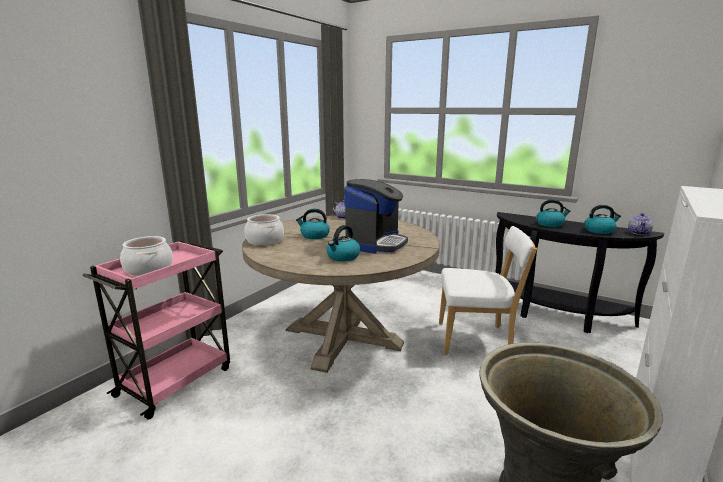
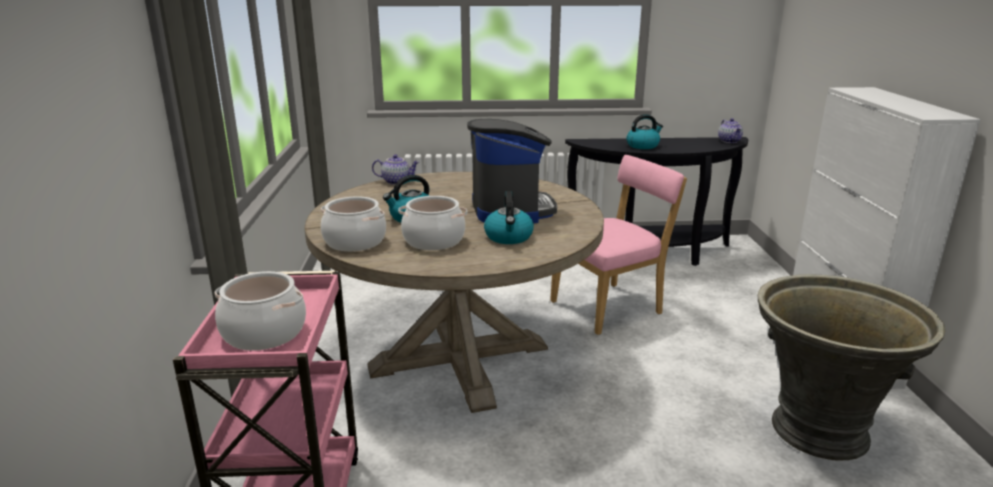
camera: 35 degrees left, 5 degrees up
white chair [439,226,537,354] -> pink chair [550,155,687,335]
kettle [584,205,621,234] -> none
none -> cooking pot [398,196,467,250]

